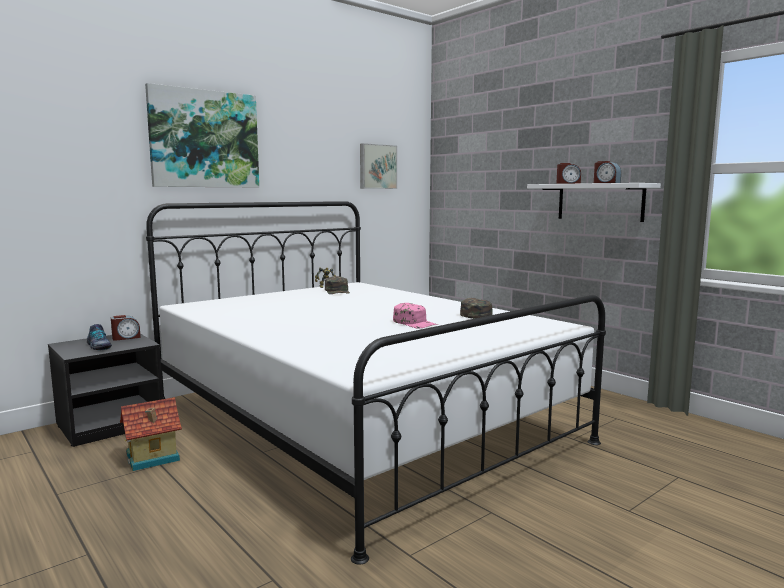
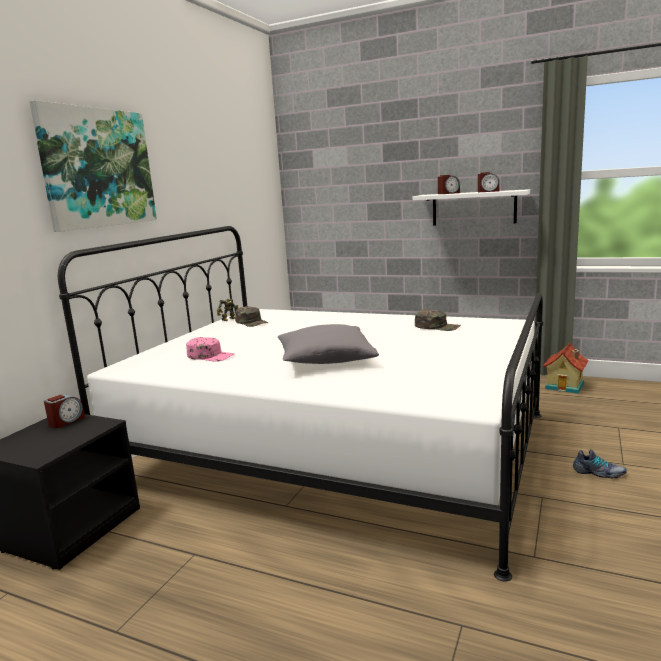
camera: 25 degrees left, 5 degrees up
shoe [87,324,112,350] -> shoe moved to [573,449,627,479]
toy house [120,397,182,471] -> toy house moved to [543,343,589,394]
picture [360,143,397,189] -> none
pink cap [393,303,438,328] -> pink cap moved to [186,337,235,362]
none -> grey pillow [278,324,379,364]

